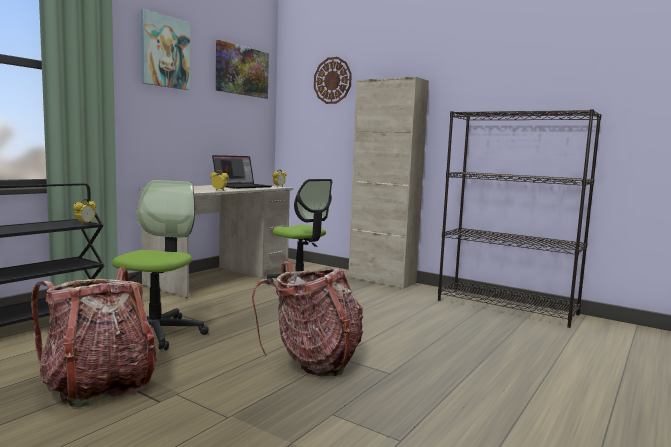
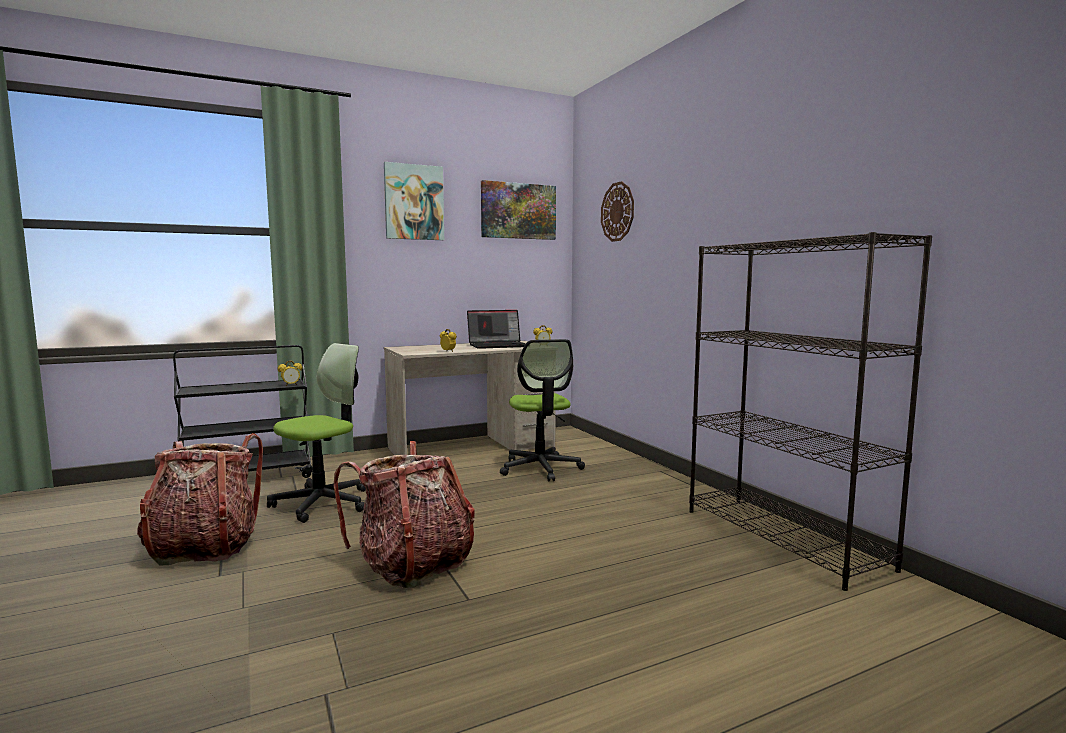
camera: 30 degrees right, 0 degrees up
beige cabinet [348,76,429,289] -> none

